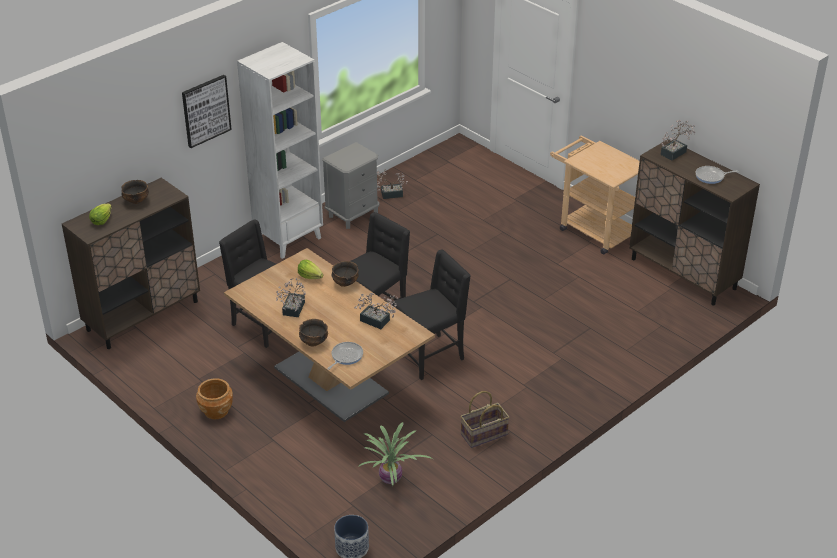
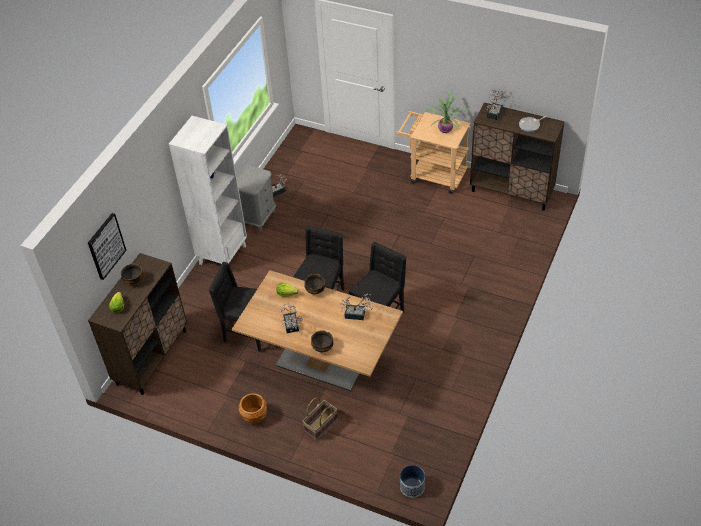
camera: 20 degrees left, 10 degrees up
picture [182,75,232,148] -> picture moved to [88,213,126,280]
frying pan [327,342,363,370] -> none
potted plant [358,422,433,486] -> potted plant moved to [426,91,469,133]
basket [460,391,509,448] -> basket moved to [302,397,338,441]

